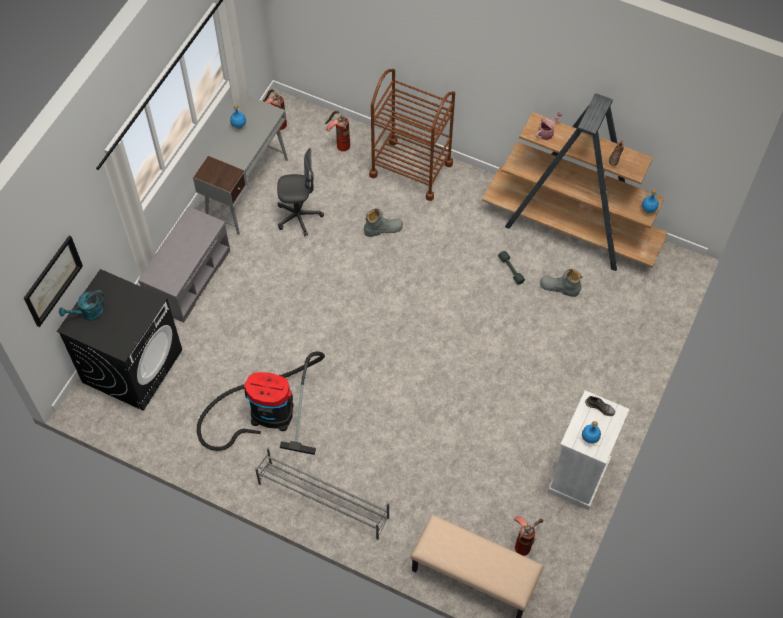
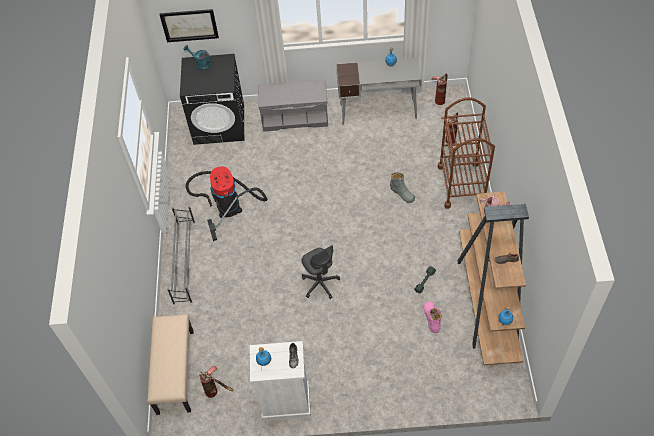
camera: 65 degrees right, 5 degrees down
grey office chair [277,148,324,236] -> grey office chair moved to [301,245,340,299]
grey boot [540,269,582,297] -> pink boot [423,301,442,333]

